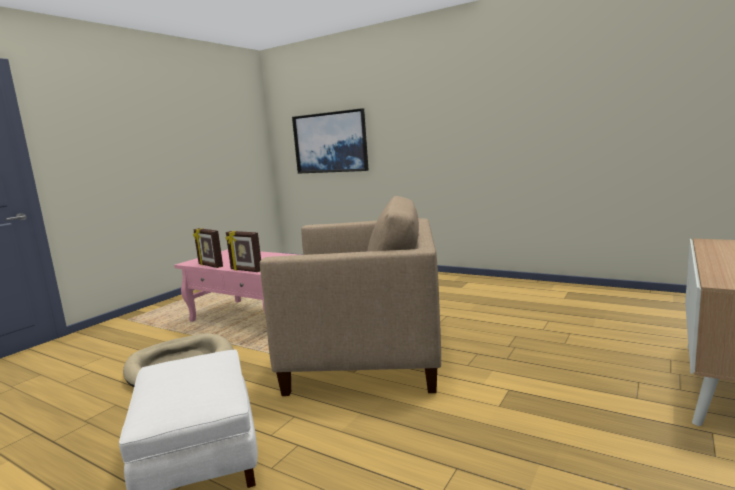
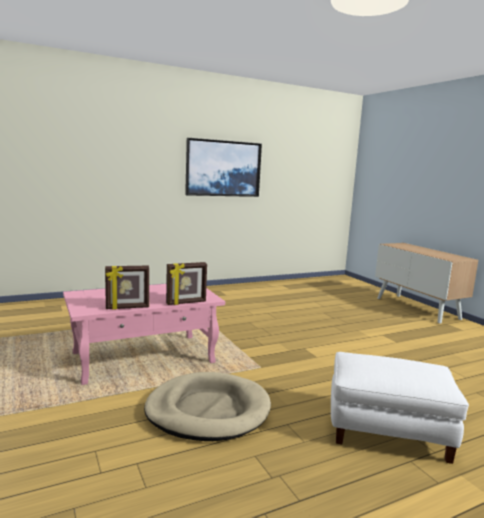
camera: 60 degrees left, 0 degrees up
beige armchair [260,196,441,396] -> none
picture [292,108,369,174] -> picture moved to [185,138,262,197]

